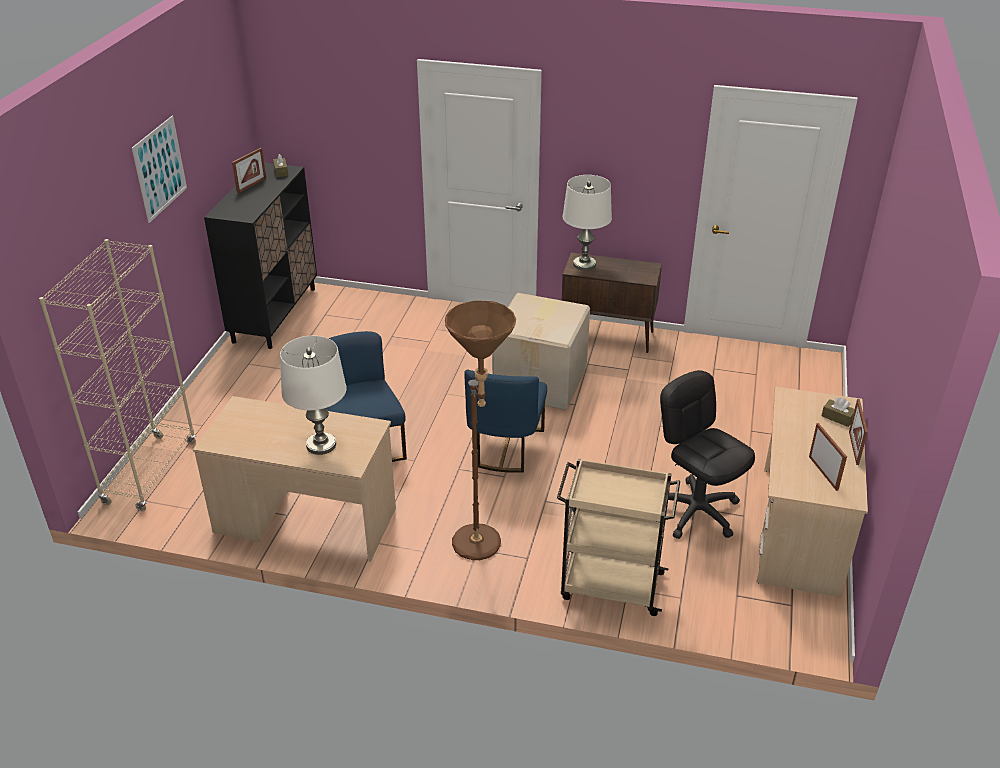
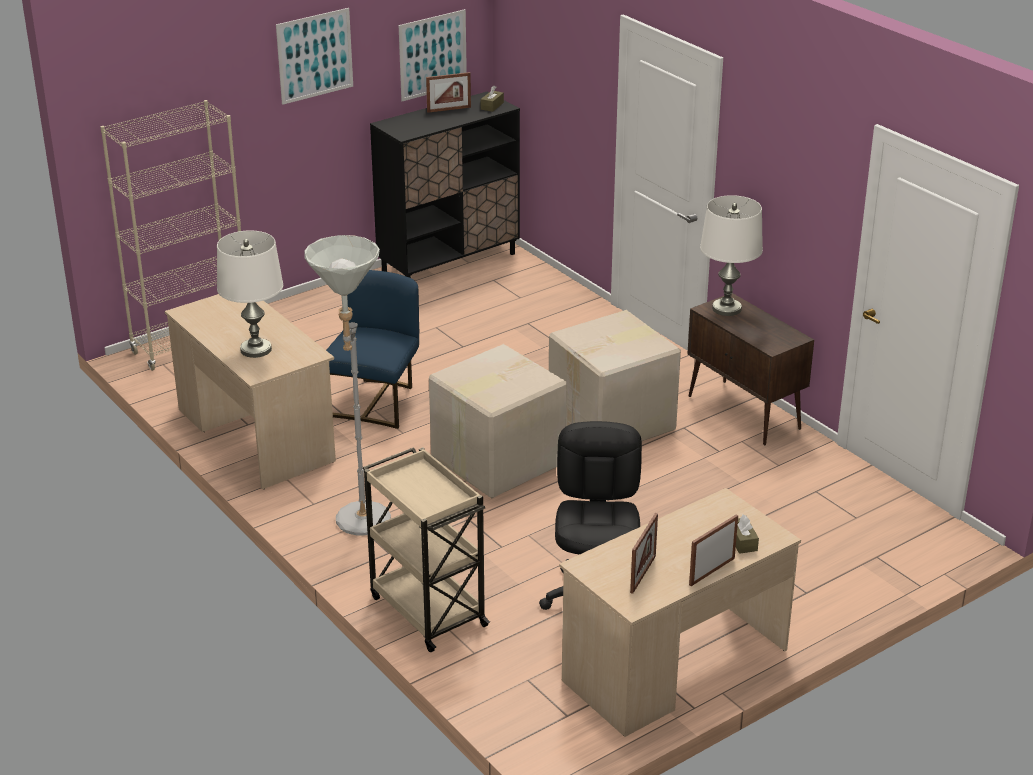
camera: 40 degrees right, 5 degrees down
brown floor lamp [445,300,516,560] -> grey floor lamp [305,235,391,536]
blue chair [464,370,547,473] -> cardboard box [429,344,567,498]
none -> picture [399,9,467,101]

